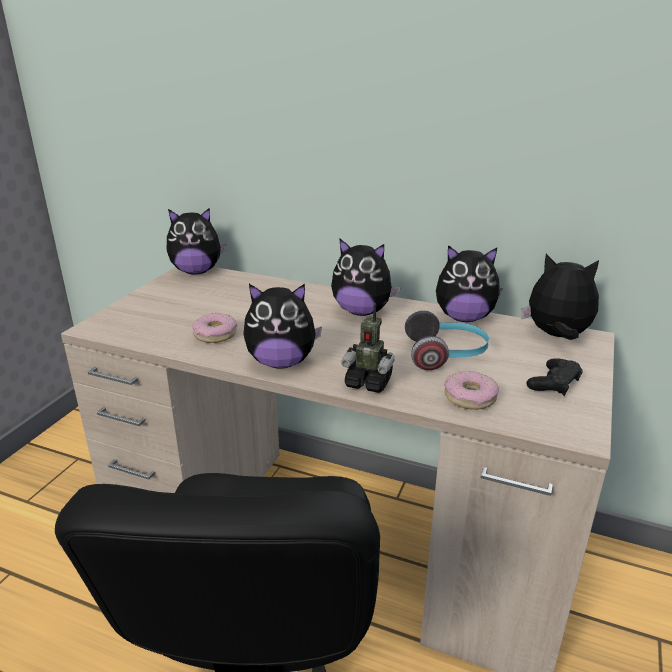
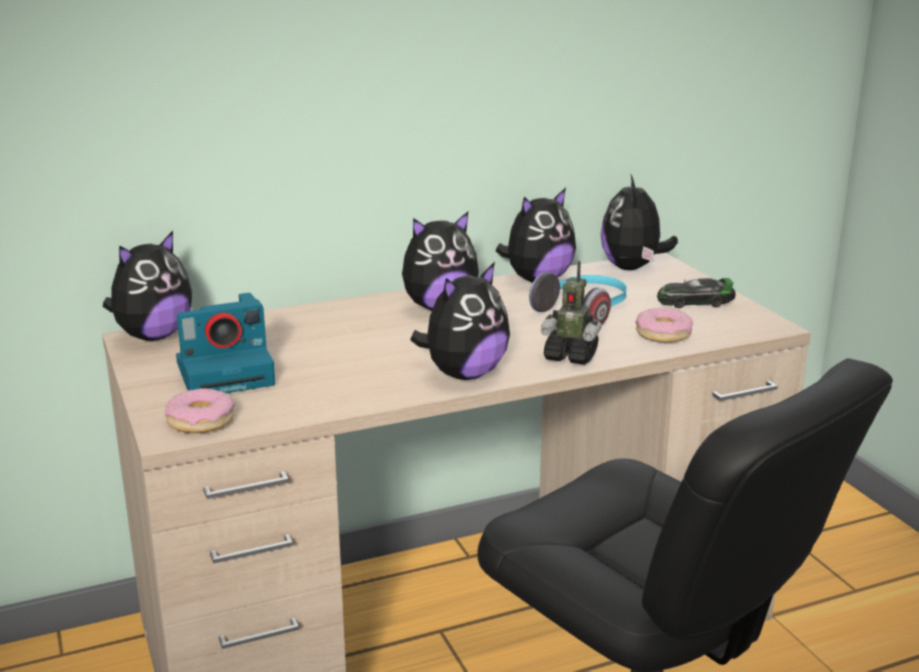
camera: 45 degrees left, 5 degrees down
donut [192,313,237,343] -> donut moved to [165,388,235,433]
toy robot [341,303,395,393] -> toy robot turned 45 degrees clockwise [540,261,601,365]
plush toy [521,254,599,340] -> plush toy turned 60 degrees counterclockwise [601,175,678,270]
black game controller [526,358,583,396] -> toy car [657,278,736,308]
none -> camera [176,293,275,393]

